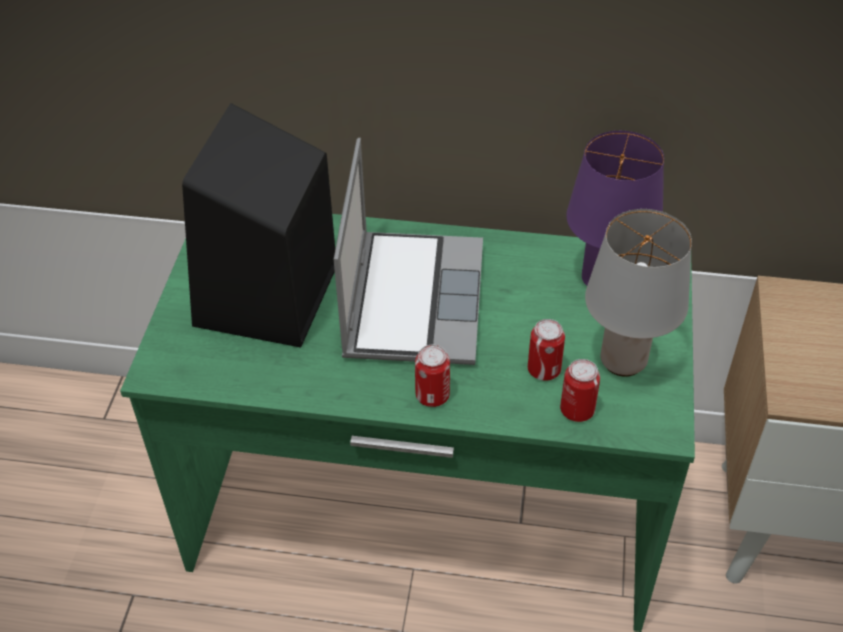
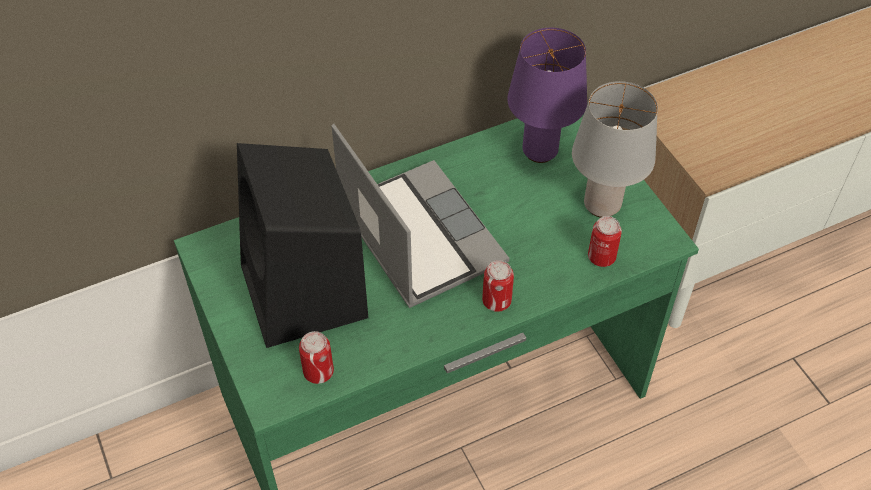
camera: 35 degrees left, 5 degrees up
can [528,319,565,381] -> can moved to [299,331,334,384]

